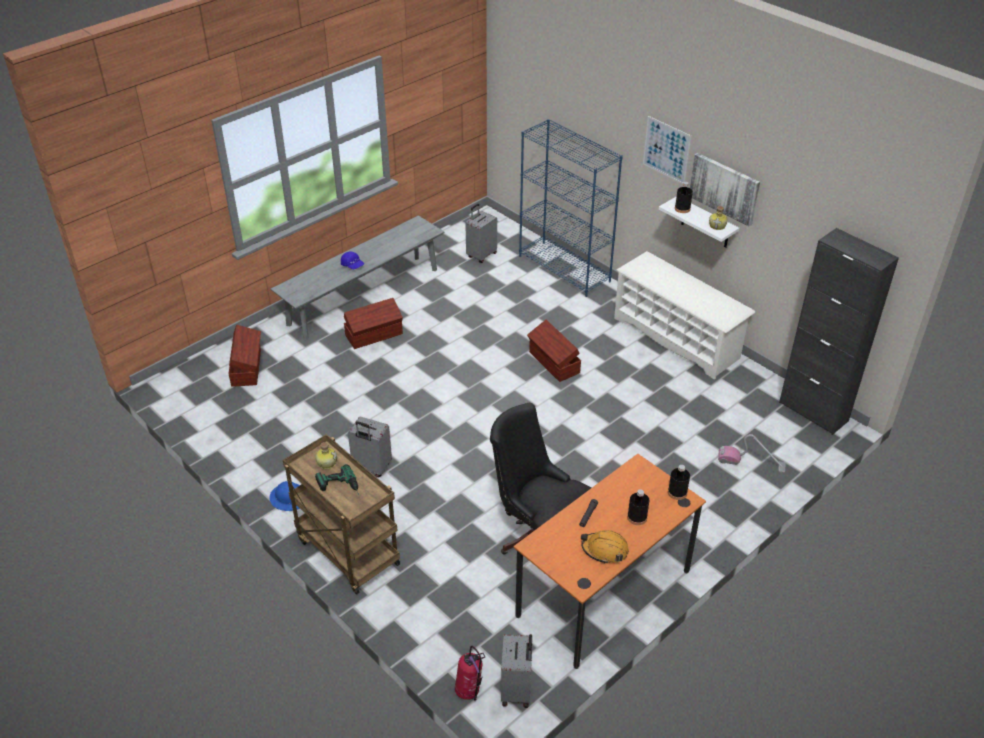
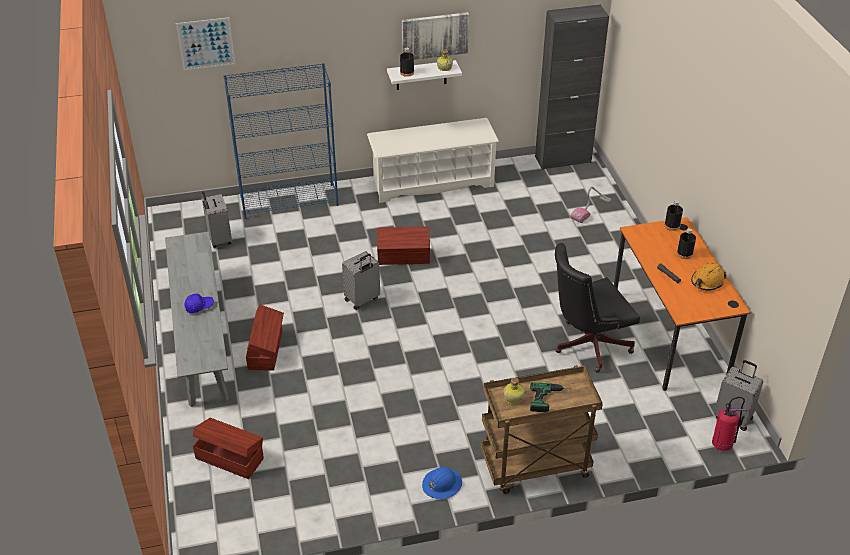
camera: 60 degrees left, 0 degrees up
grey suitcase [348,417,392,477] -> grey suitcase moved to [342,251,380,310]
picture [643,116,691,184] -> picture moved to [176,18,235,70]

